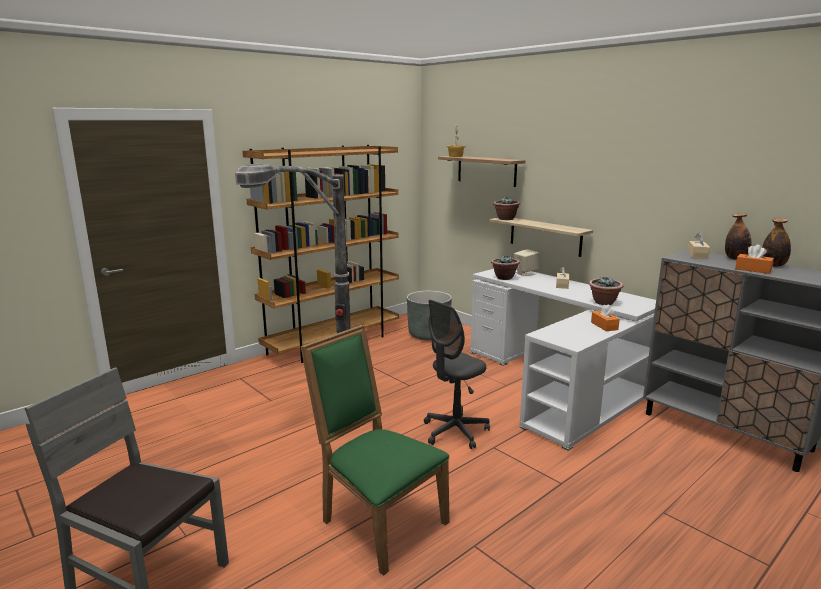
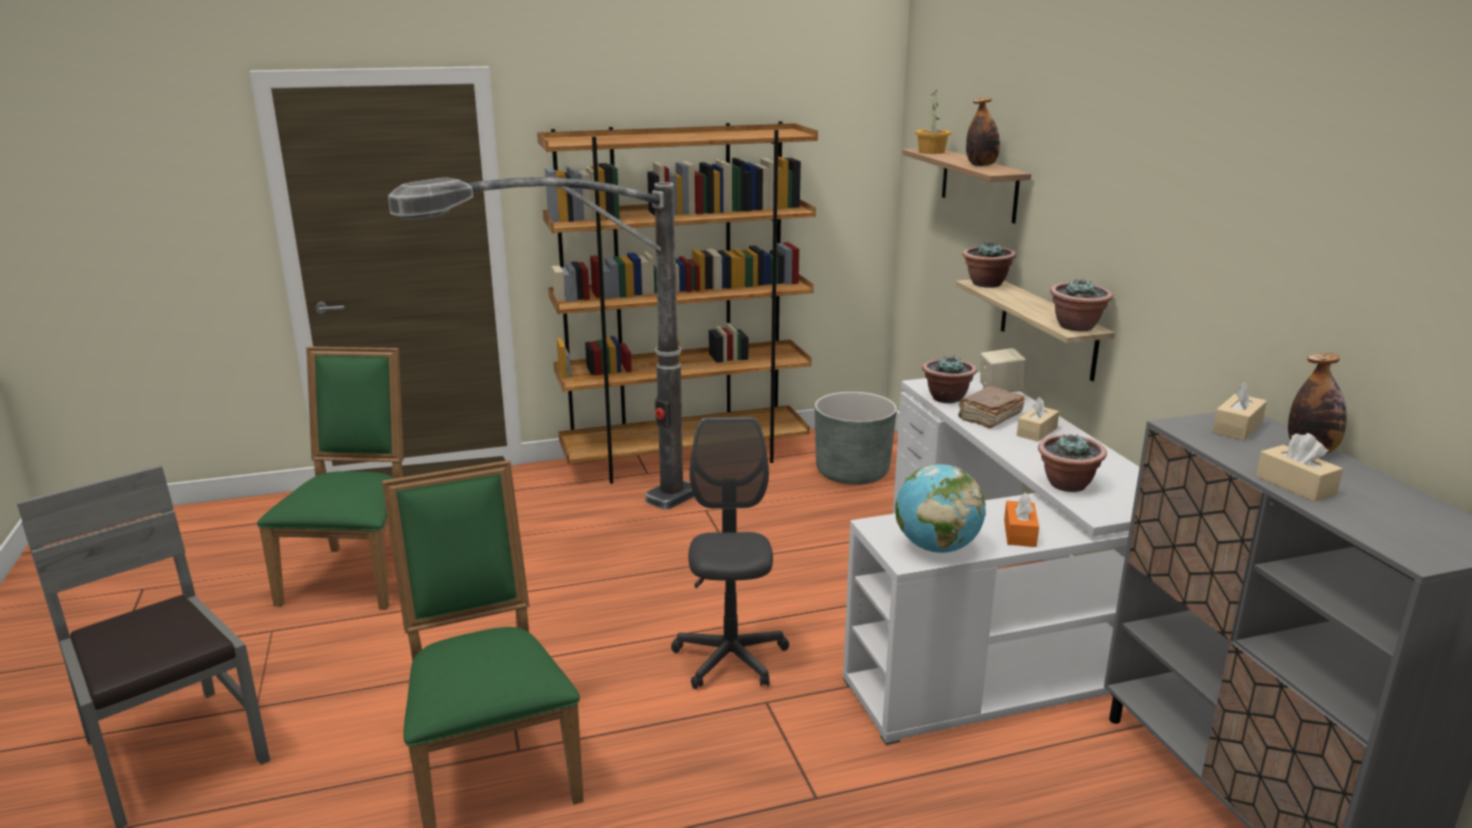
camera: 25 degrees right, 5 degrees up
grey office chair [424,300,490,449] -> grey office chair turned 105 degrees clockwise [671,417,789,689]
orange tissue box [735,245,774,274] -> beige tissue box [1256,433,1343,502]
bottle [762,218,791,267] -> bottle moved to [966,98,1000,166]
none -> green chair [257,347,404,610]
none -> globe [895,464,986,553]
none -> brown book [958,386,1025,429]
none -> potted plant [1050,278,1113,331]

